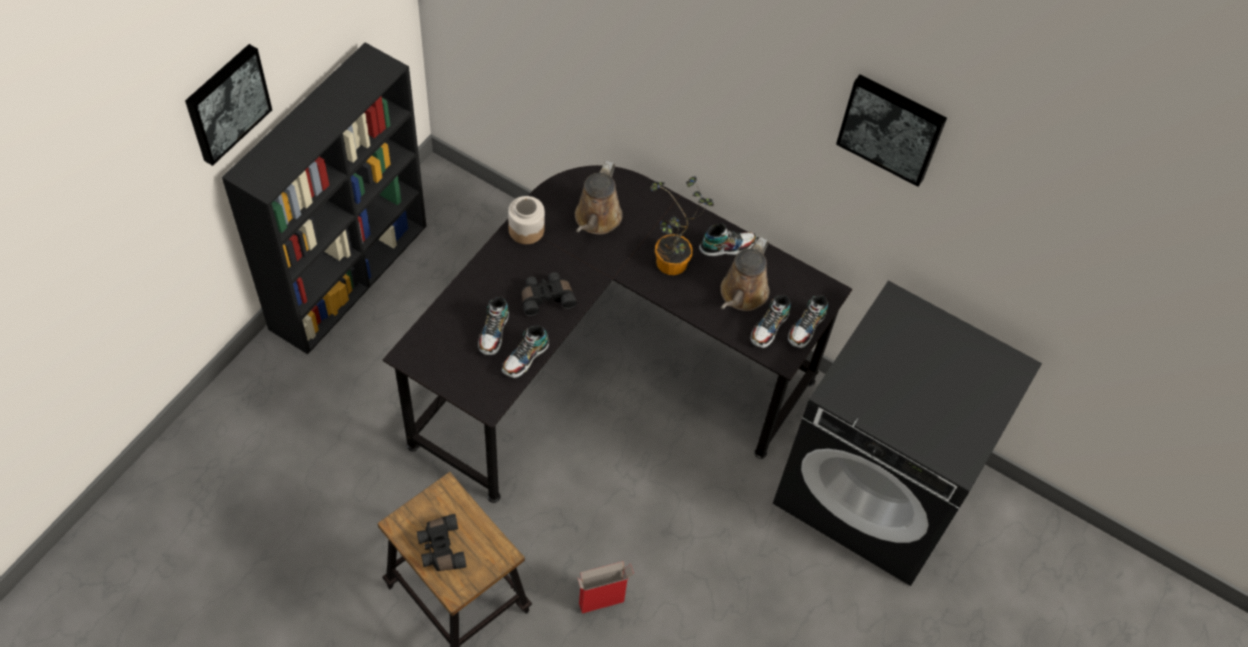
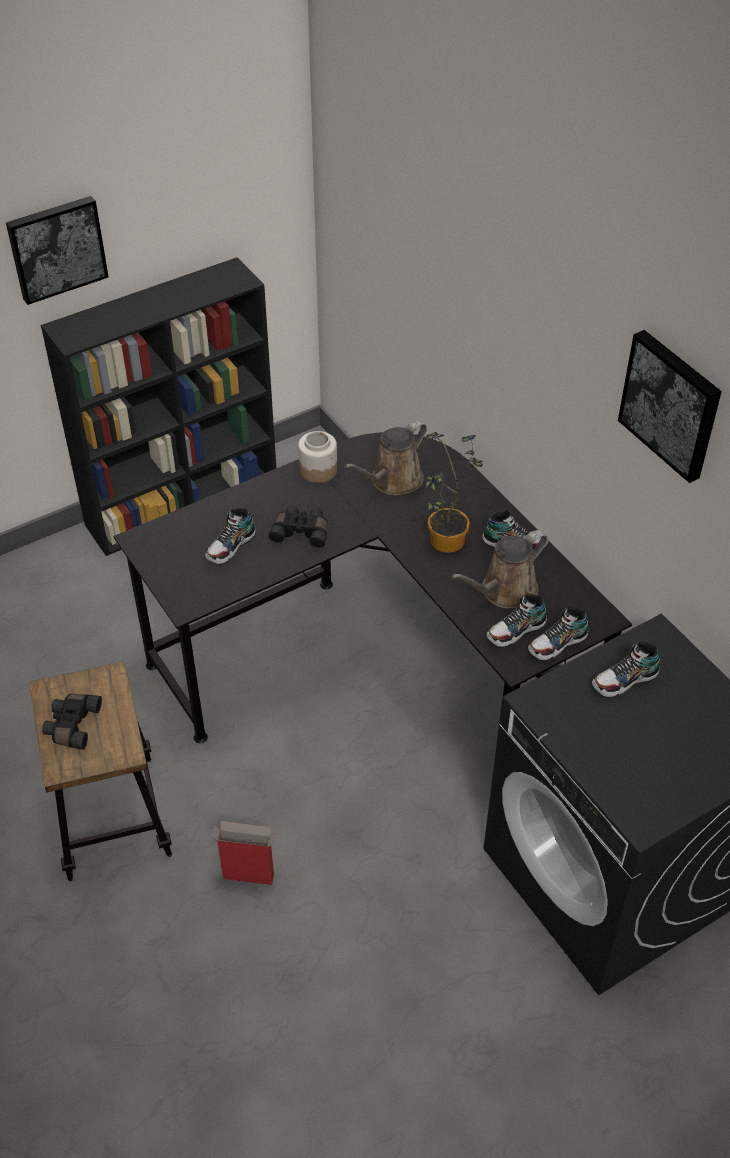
camera: 30 degrees right, 10 degrees down
shoe [502,325,549,378] -> shoe moved to [592,642,660,698]

